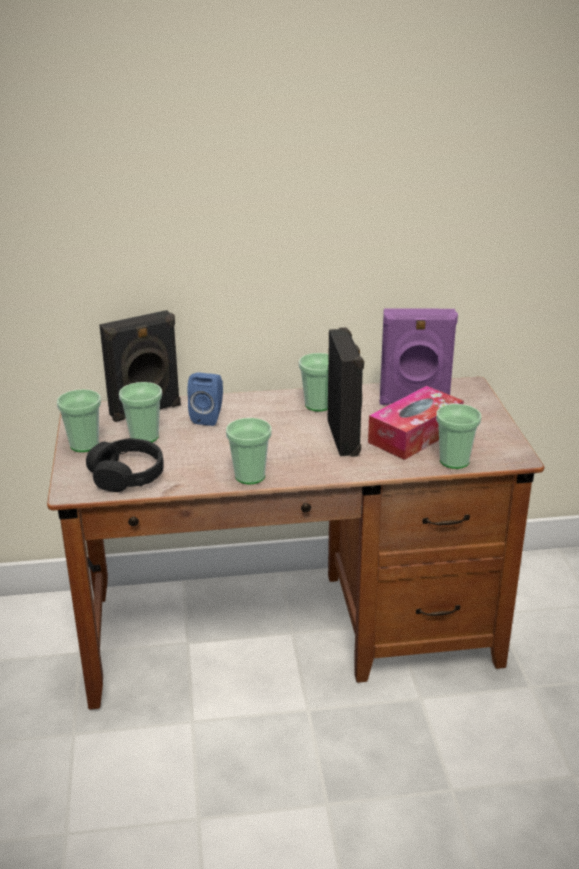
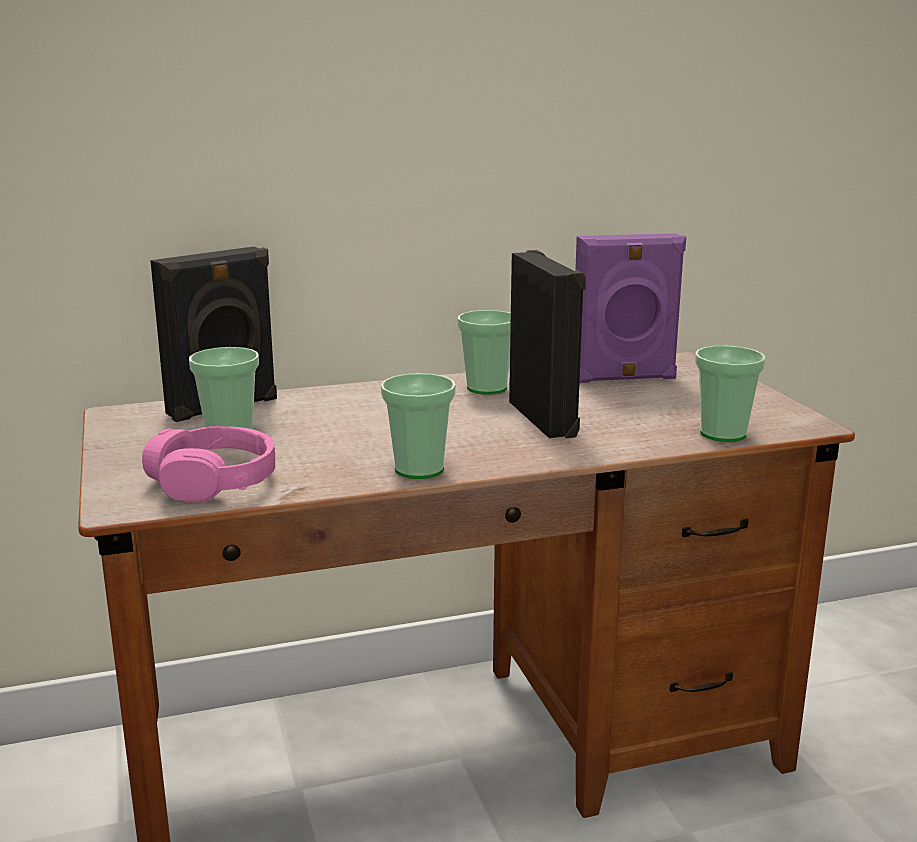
camera: 10 degrees left, 10 degrees down
cup [57,389,101,452] -> none
black headphones [86,438,164,492] -> pink headphones [142,426,275,503]
blue speaker [187,372,223,426] -> none
tissue box [368,386,464,460] -> none

